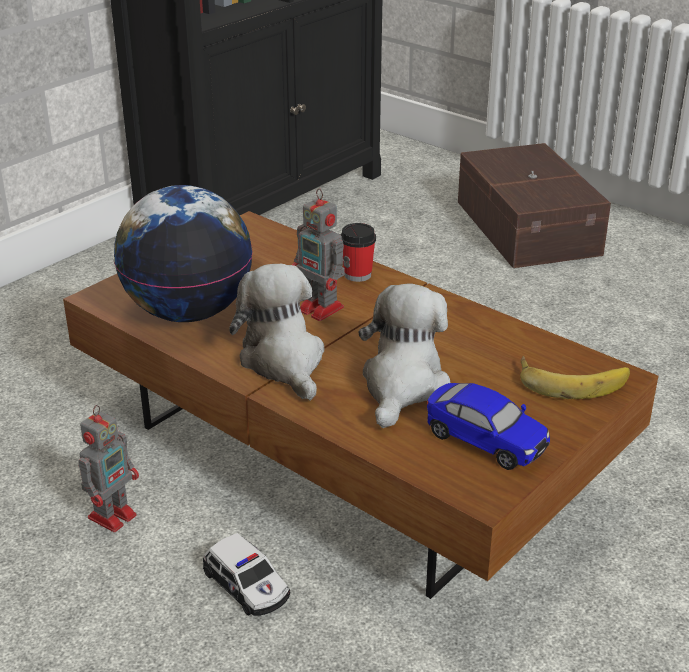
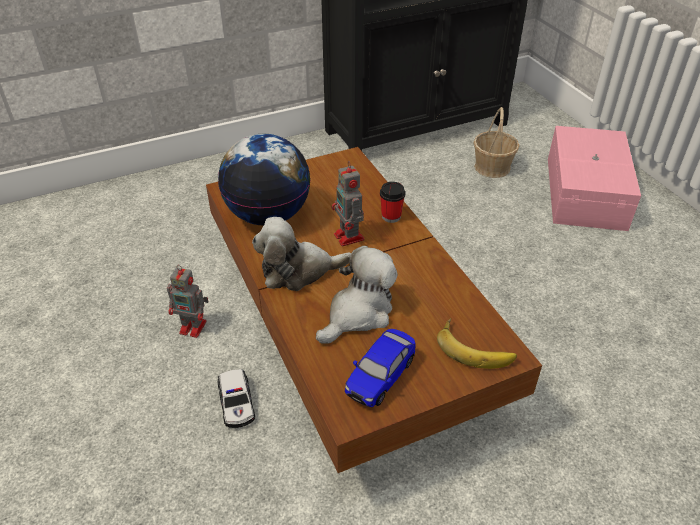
camera: 25 degrees right, 10 degrees up
toy robot [78,405,139,532] -> toy robot turned 45 degrees clockwise [167,265,209,338]
plush toy [229,264,324,400] -> plush toy turned 105 degrees counterclockwise [252,217,351,291]
toy car [427,383,550,470] -> toy car turned 60 degrees clockwise [345,329,416,407]
brown storage box [458,143,611,268] -> pink storage box [548,126,641,231]
none -> basket [473,107,519,178]

